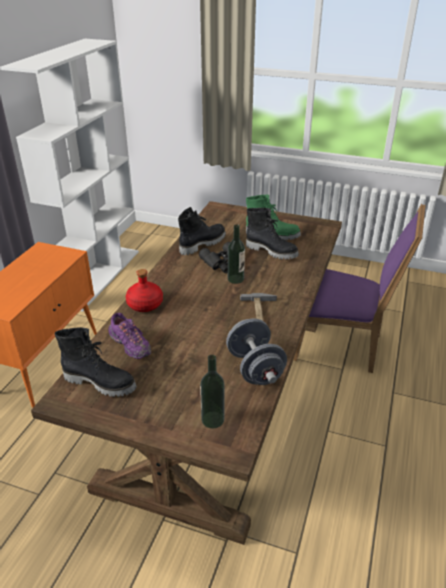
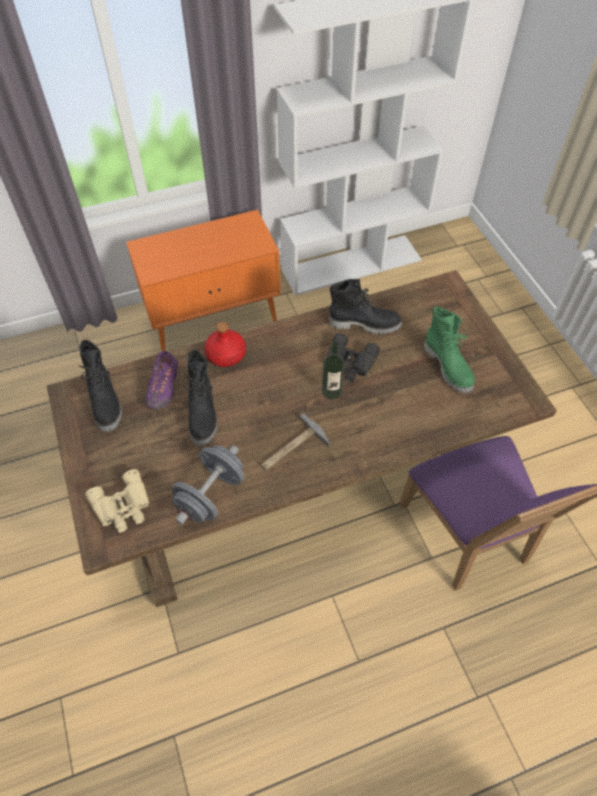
camera: 50 degrees right, 20 degrees up
bottle [200,355,224,428] -> beige binoculars [85,469,150,533]
black boot [246,208,299,260] -> black boot moved to [184,350,218,446]

